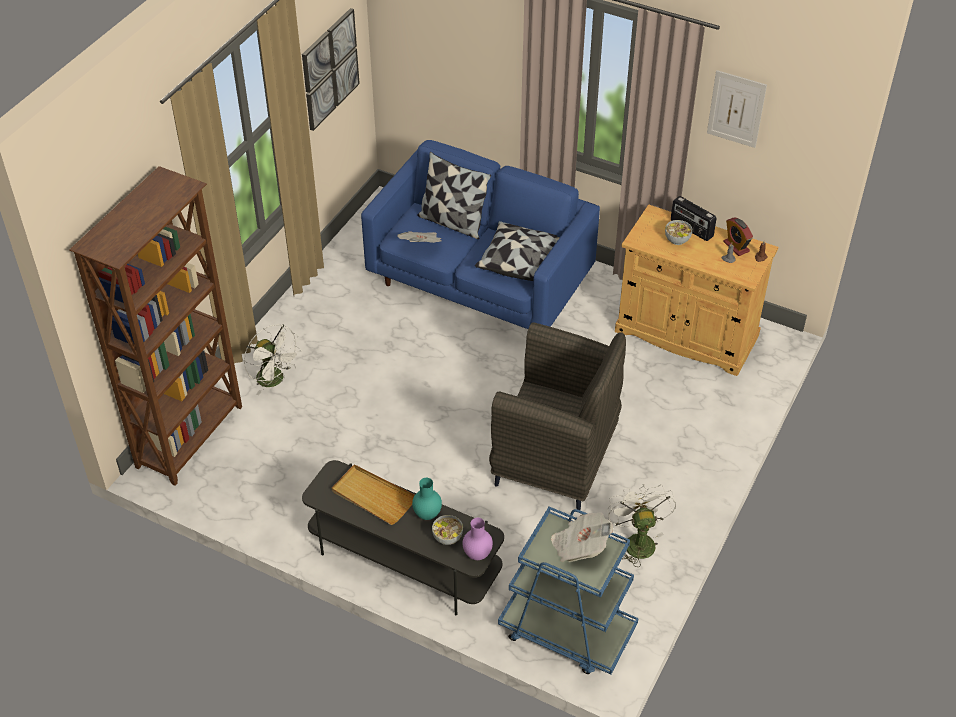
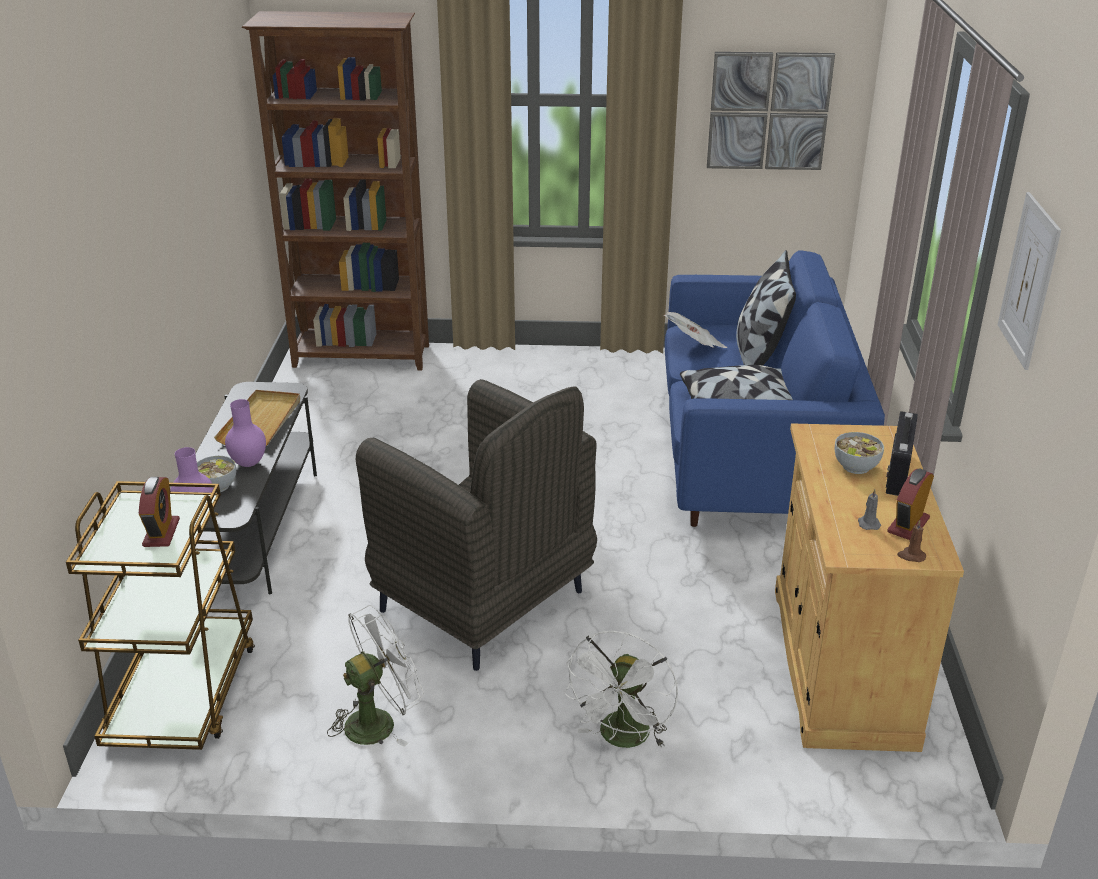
camera: 65 degrees right, 15 degrees down
white fan [244,324,302,395] -> white fan moved to [564,631,678,748]
turquoise vase [412,478,442,520] -> purple vase [225,399,266,467]
grey armchair [489,323,626,510] -> grey armchair turned 45 degrees counterclockwise [356,379,597,671]
blue cart [498,507,639,674] -> brown cart [66,481,255,750]
newspaper [551,512,613,562] -> alarm clock [139,477,180,547]

